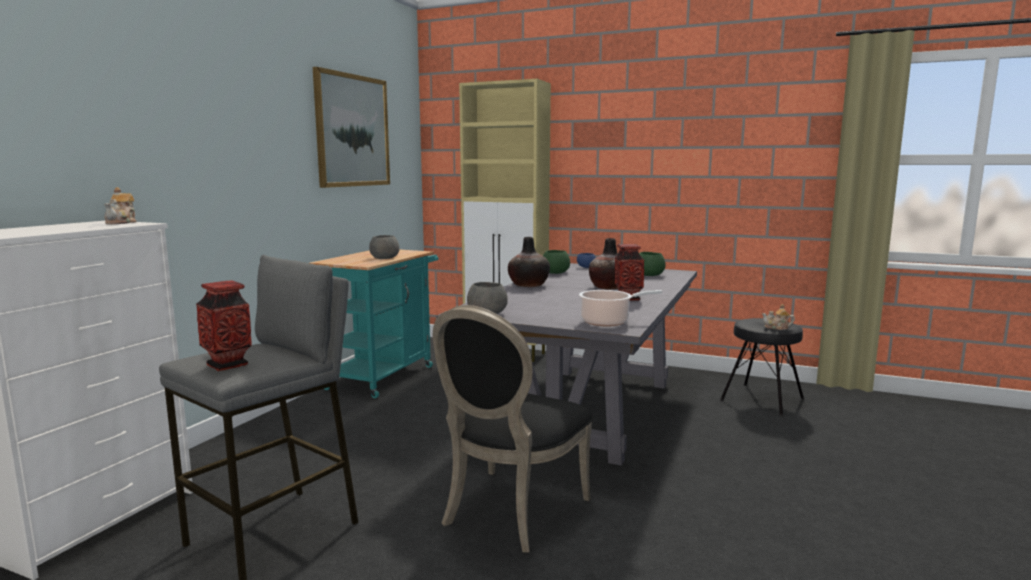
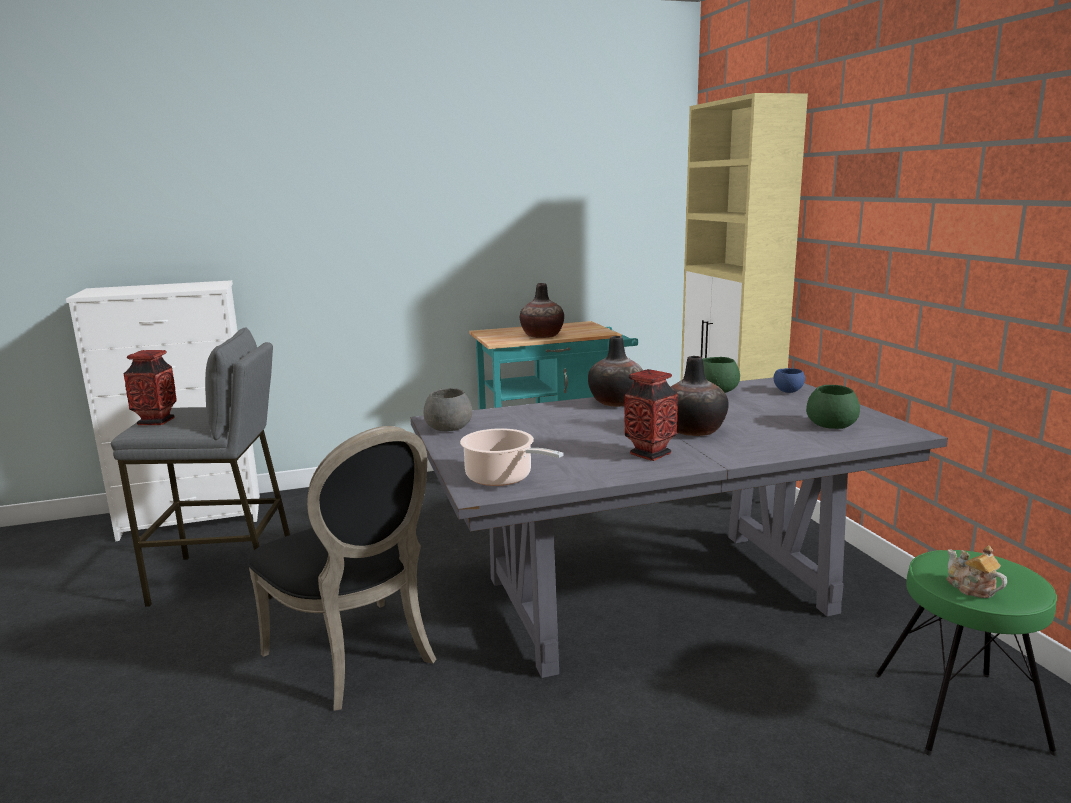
camera: 50 degrees right, 5 degrees up
teapot [104,187,137,224] -> none
picture [313,67,390,188] -> none
grey bowl [369,235,400,259] -> vase [520,283,564,338]
black chair [433,305,593,552] -> black chair turned 120 degrees counterclockwise [247,426,437,711]
black stool [720,318,804,416] -> green stool [875,550,1057,756]

